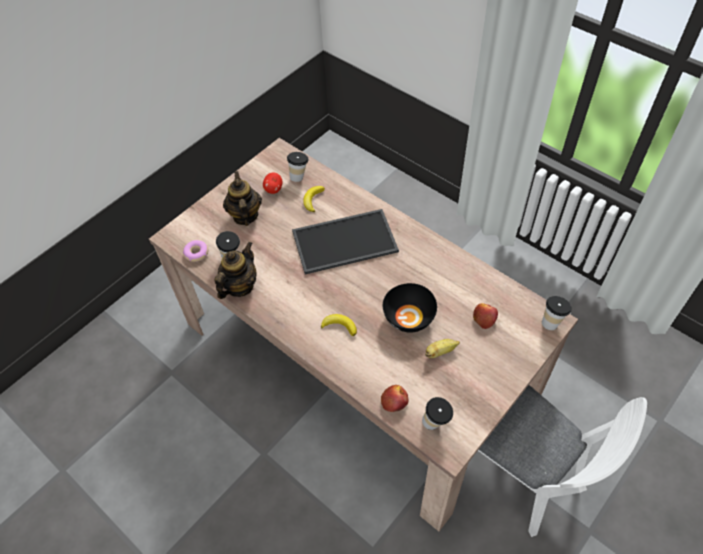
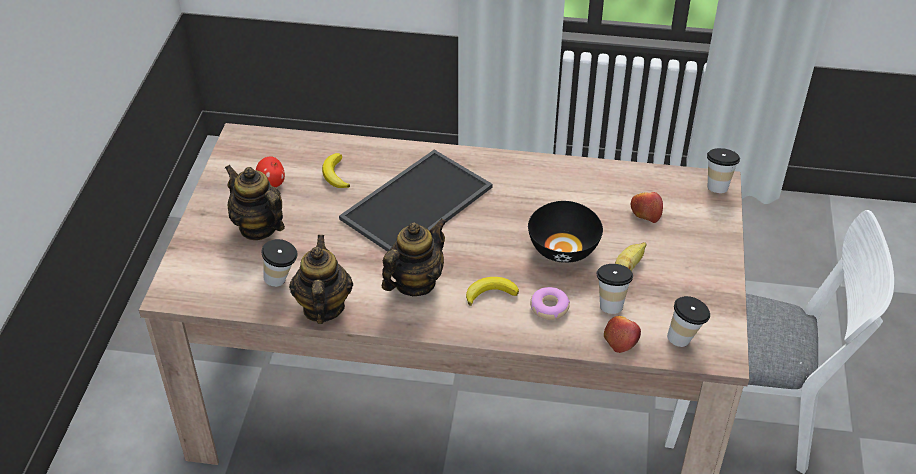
camera: 35 degrees left, 10 degrees down
donut [183,240,208,262] -> donut moved to [530,287,570,320]
cup [287,152,309,182] -> cup moved to [597,264,633,314]
none -> teapot [382,218,447,296]

